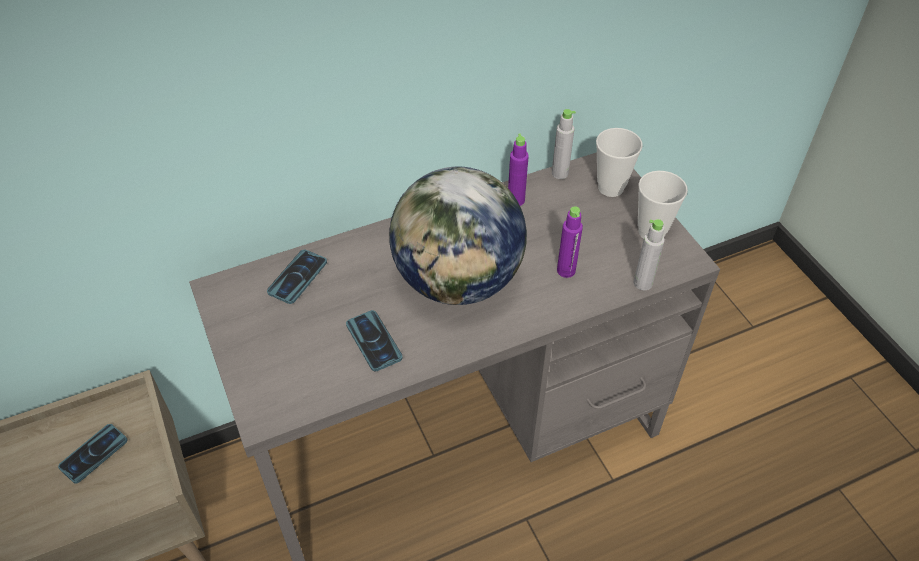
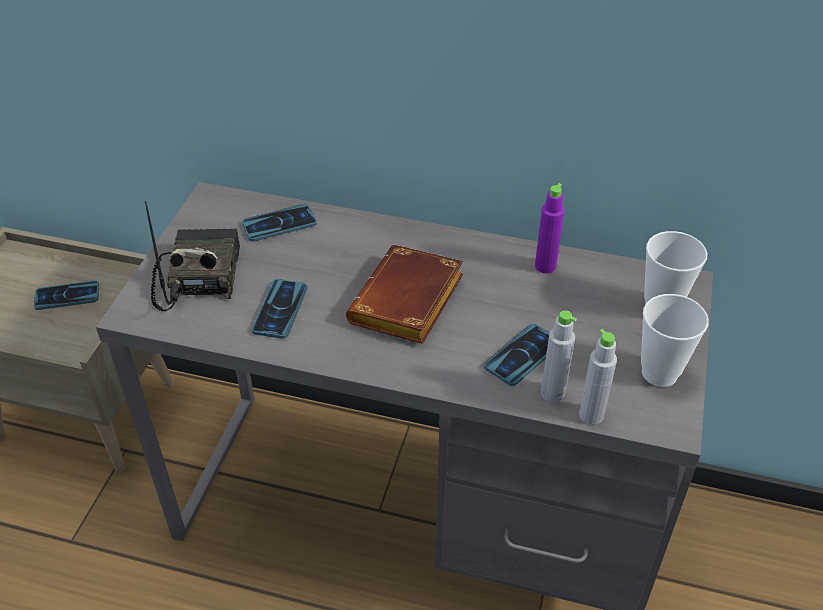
camera: 40 degrees right, 5 degrees down
globe [389,166,527,305] -> brown book [346,245,463,344]
grey bottle [552,109,576,179] -> grey bottle moved to [541,310,577,402]
purple bottle [557,206,583,278] -> phone [484,324,550,386]
none -> radio [145,201,240,311]

